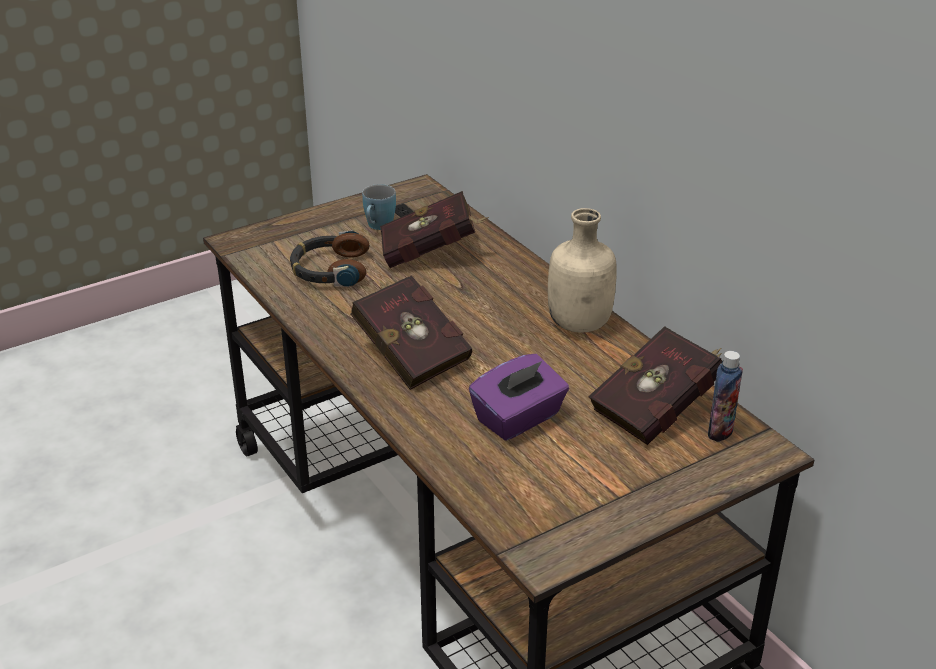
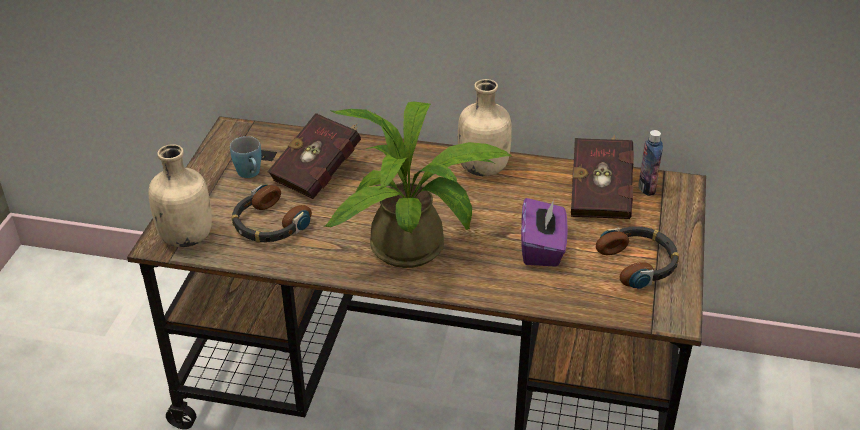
camera: 45 degrees left, 5 degrees up
red book [350,275,472,390] -> potted plant [325,102,513,268]
none -> beige bottle [148,144,212,247]
none -> headphones [596,226,679,289]

